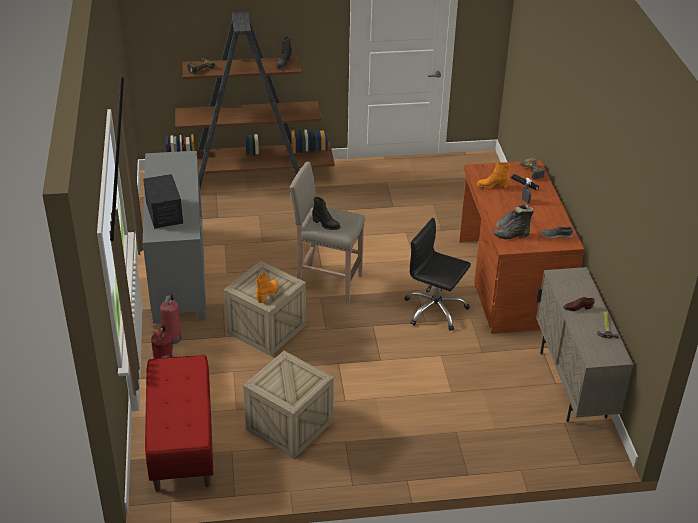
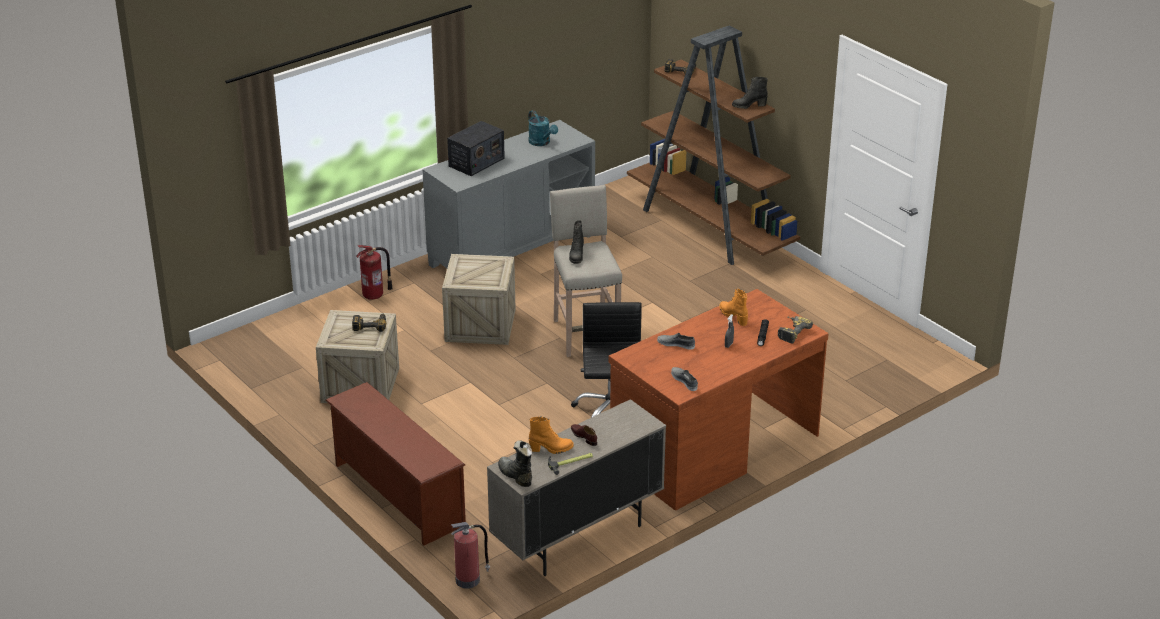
camera: 60 degrees right, 5 degrees down
red bench [145,355,214,492] -> none
fire extinguisher [160,293,182,344] -> fire extinguisher moved to [450,522,490,589]
orange boot [256,273,278,303] -> orange boot moved to [529,416,574,454]
black boot [493,204,534,239] -> black boot moved to [498,441,532,487]
none -> brown shoe rack [325,382,466,546]
none -> power drill [352,314,386,332]
none -> turquoise watering can [528,110,558,146]

